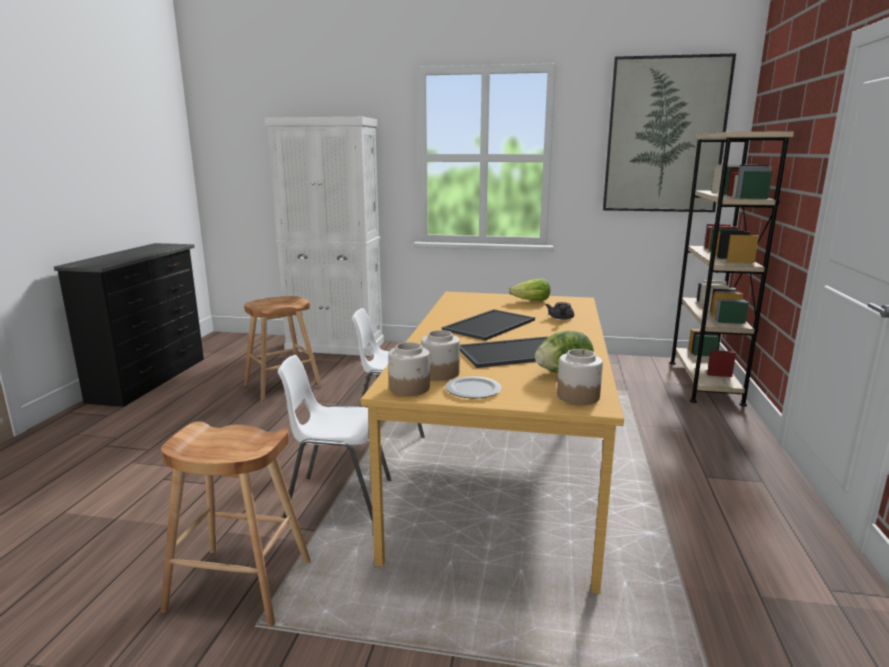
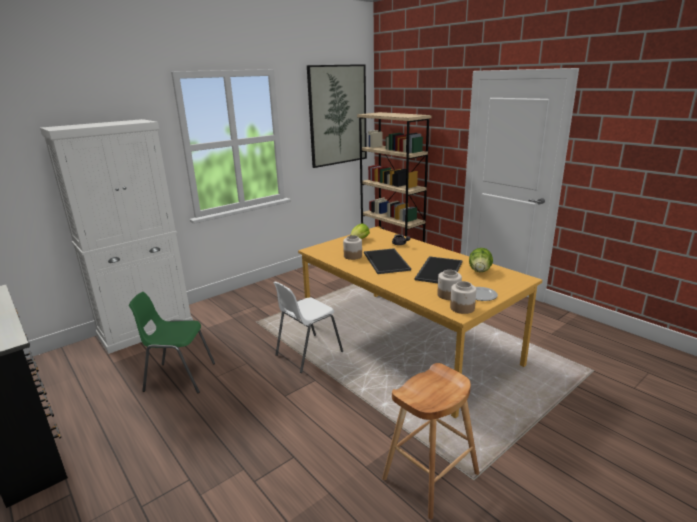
camera: 50 degrees left, 5 degrees up
brown stool [244,296,322,402] -> green chair [129,292,215,393]
white chair [278,355,391,523] -> none
jar [557,349,603,405] -> jar moved to [343,235,362,260]

